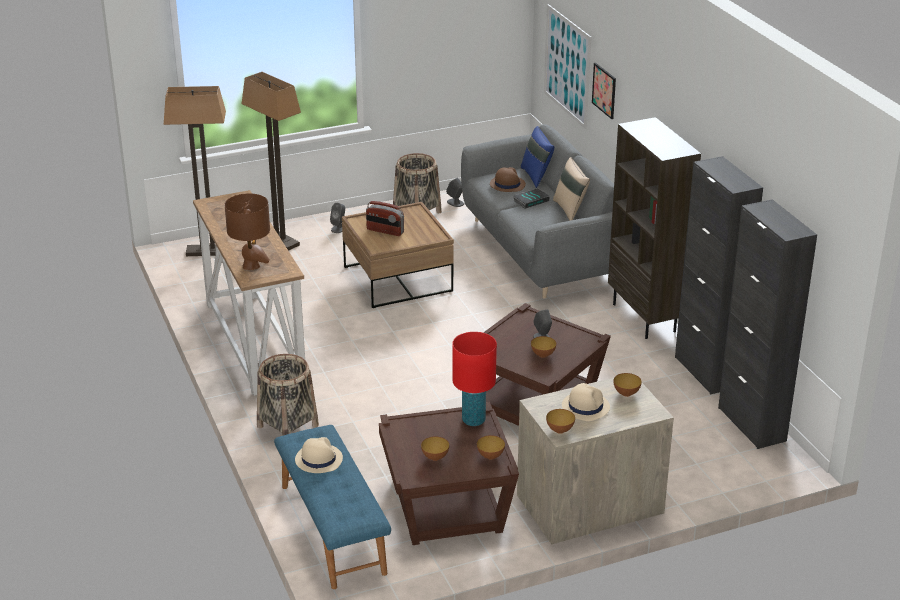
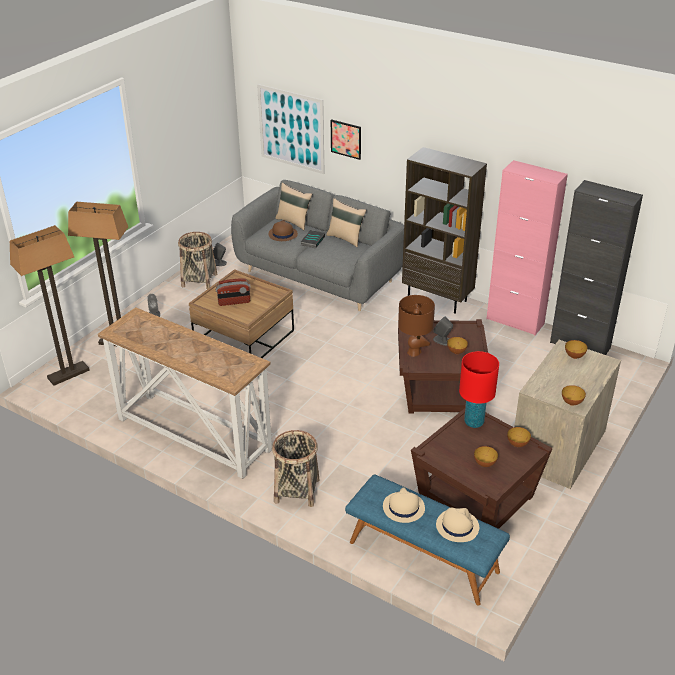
camera: 35 degrees left, 5 degrees up
brown table lamp [225,193,270,270] -> brown table lamp moved to [398,295,435,357]
blue pillow [521,126,554,188] -> beige pillow [275,183,312,230]
beige hat [562,383,610,421] -> beige hat moved to [436,507,479,542]
black cabinet [675,156,763,394] -> pink cabinet [486,160,568,335]

